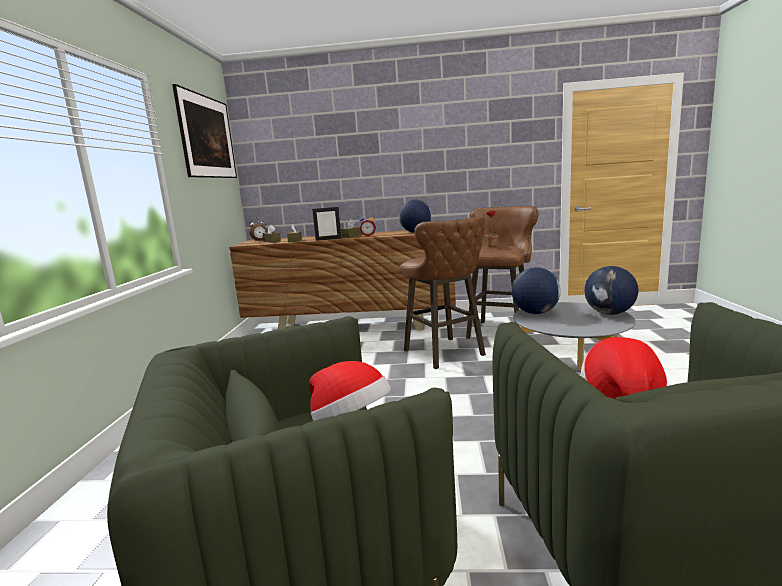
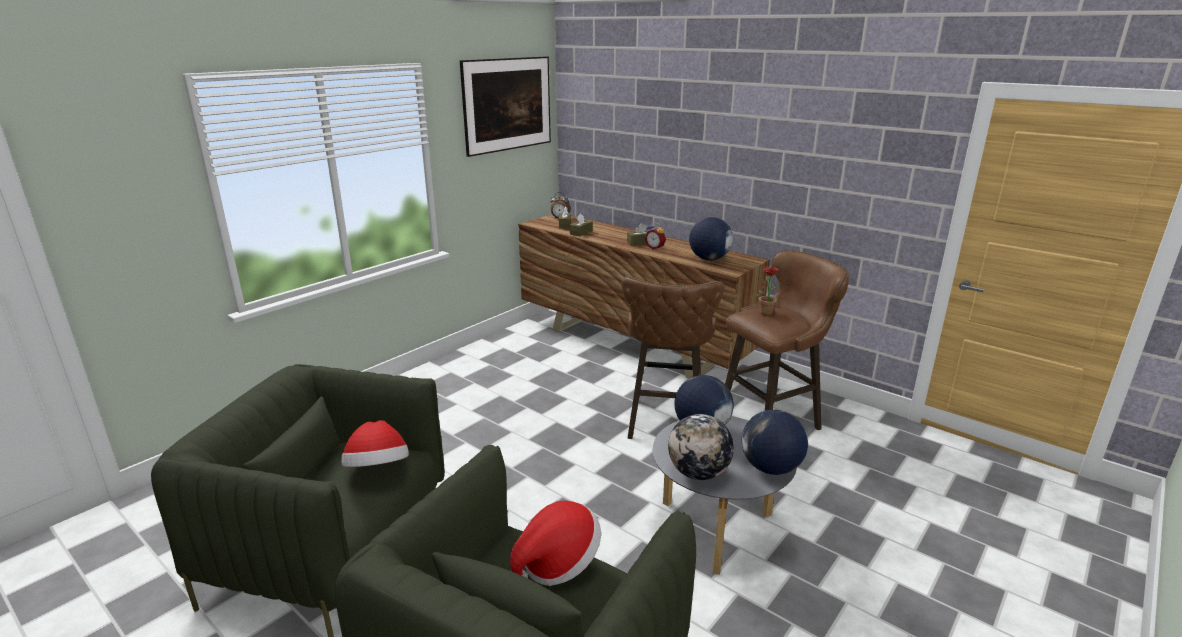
camera: 35 degrees right, 10 degrees up
picture frame [312,207,341,241] -> none
none -> globe [668,414,734,480]

